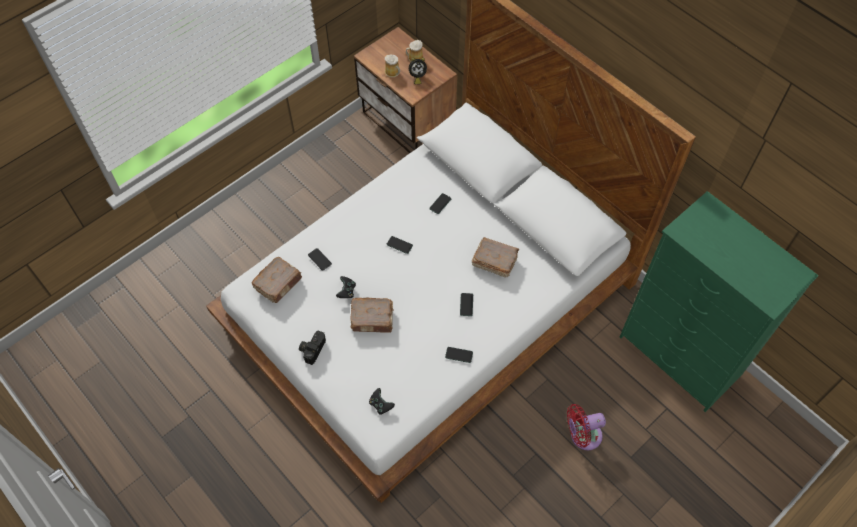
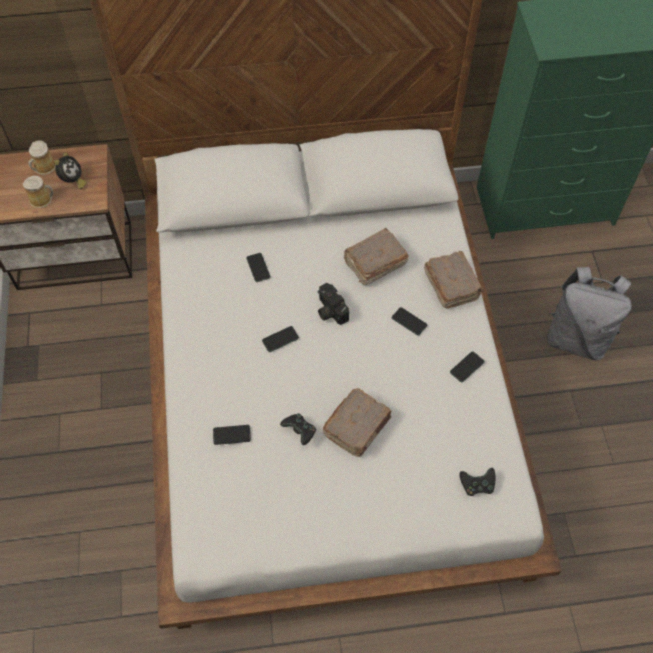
camera: 55 degrees left, 0 degrees up
brown book [252,257,302,303] -> brown book moved to [424,251,484,308]
camera [299,330,326,365] -> camera moved to [317,283,349,325]
red fan [567,404,606,450] -> grey backpack [547,267,632,360]

